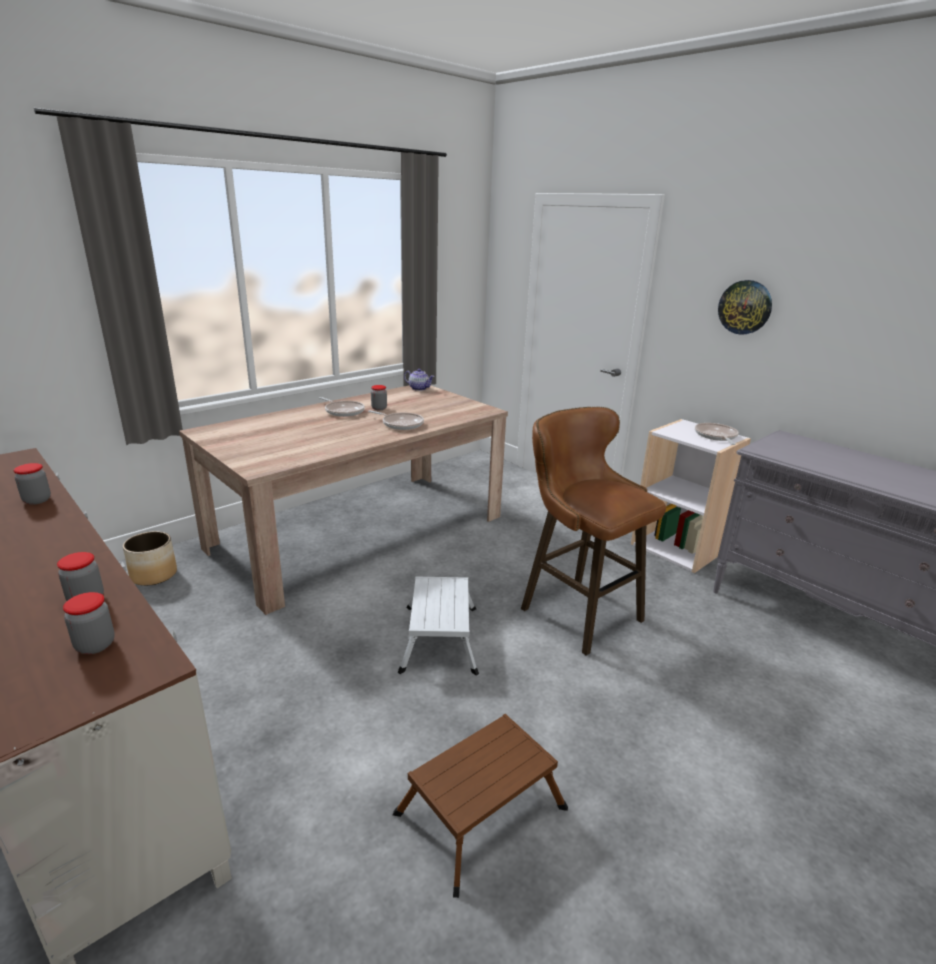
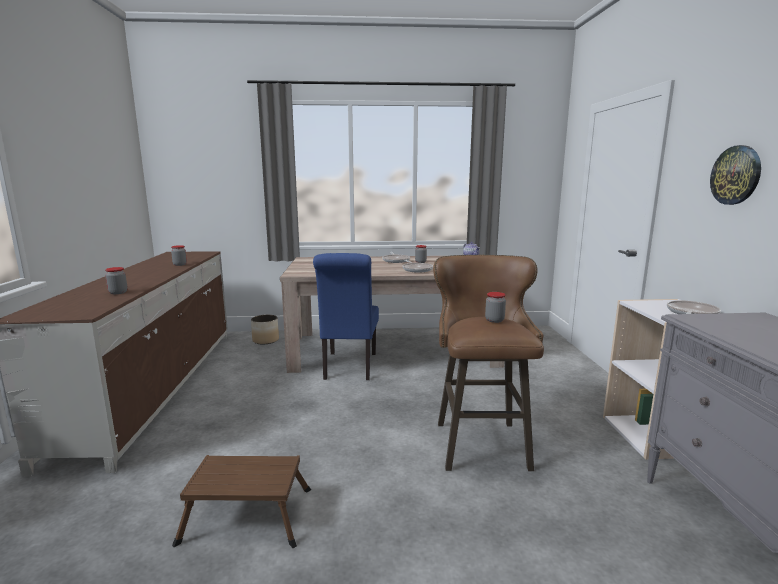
camera: 40 degrees right, 10 degrees down
jar [63,592,115,654] -> jar moved to [485,292,506,323]
white step ladder [398,576,479,676] -> none
none -> blue chair [313,253,379,380]

